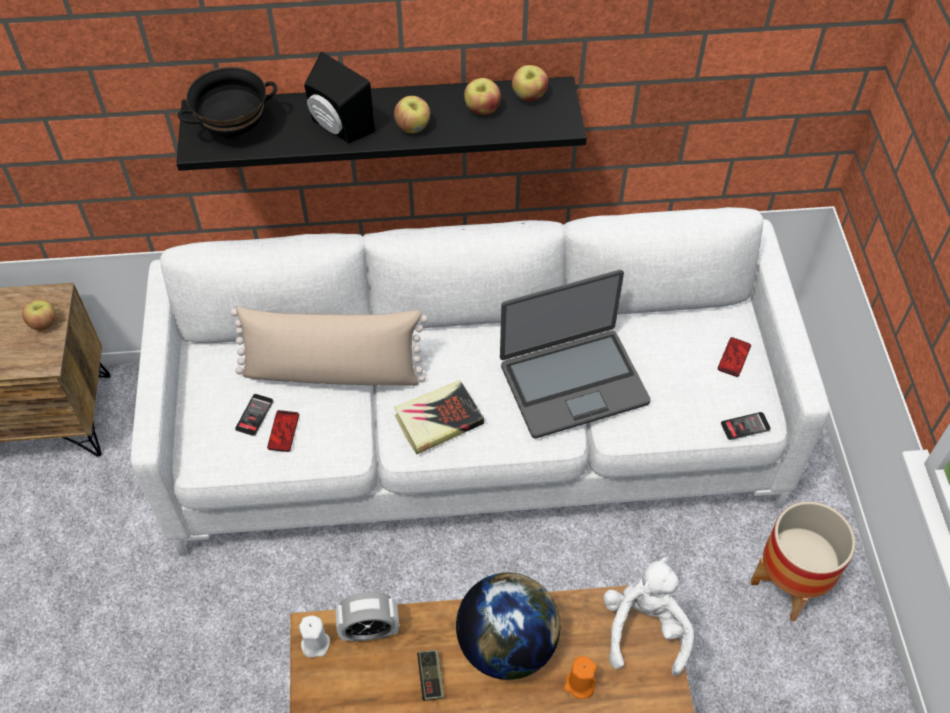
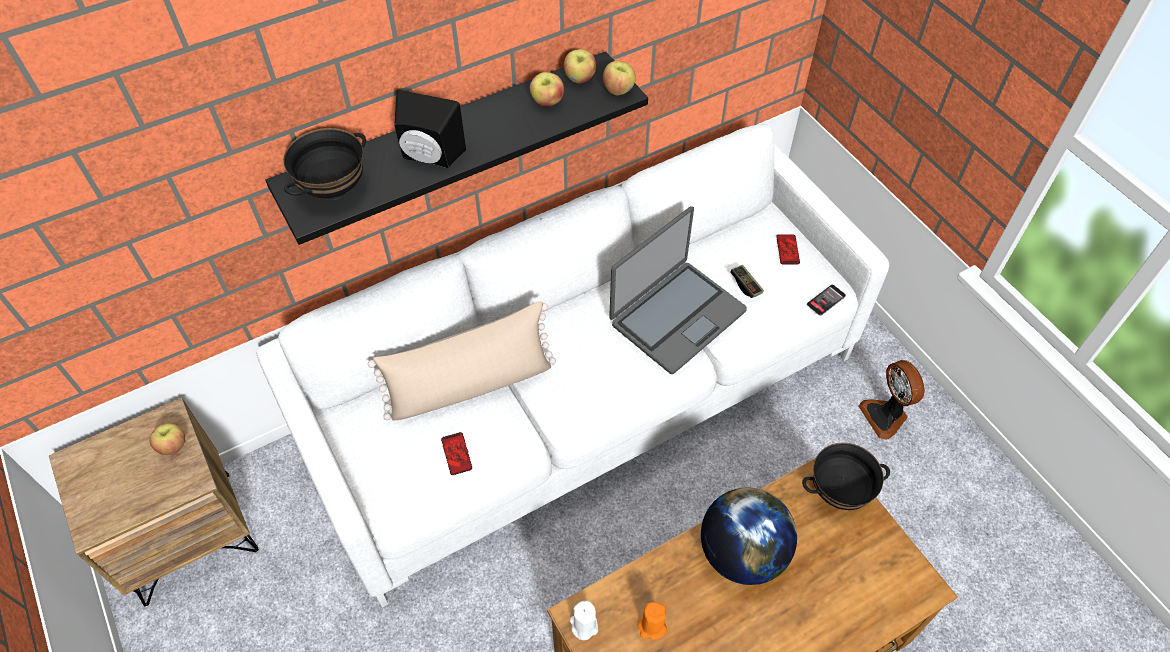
camera: 25 degrees left, 0 degrees up
phone [235,394,273,436] -> none
alarm clock [335,592,399,642] -> none
apple [394,96,430,133] -> apple moved to [603,61,636,95]
book [394,380,484,455] -> none
game controller [417,650,445,701] -> game controller moved to [730,265,764,298]
orange candle [564,656,597,699] -> orange candle moved to [638,602,667,640]
white plush toy [603,557,694,676] -> black bowl [802,443,890,510]
planter [751,502,855,621] -> fan [858,360,925,440]

